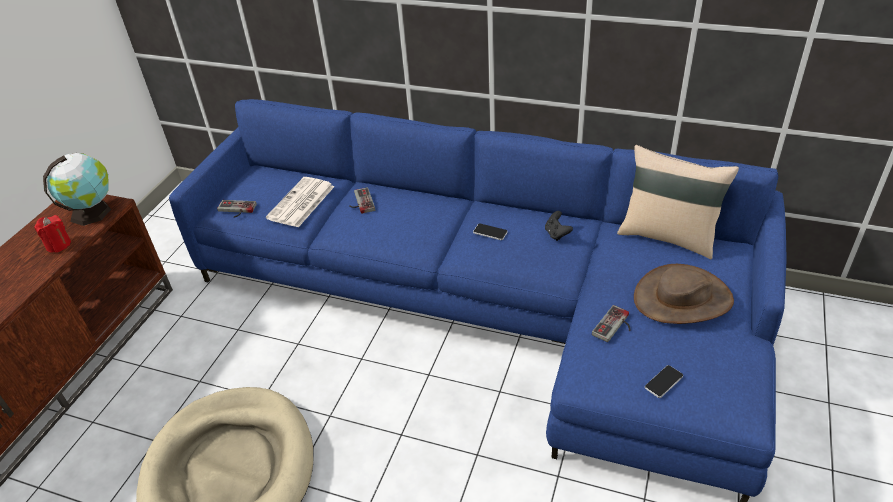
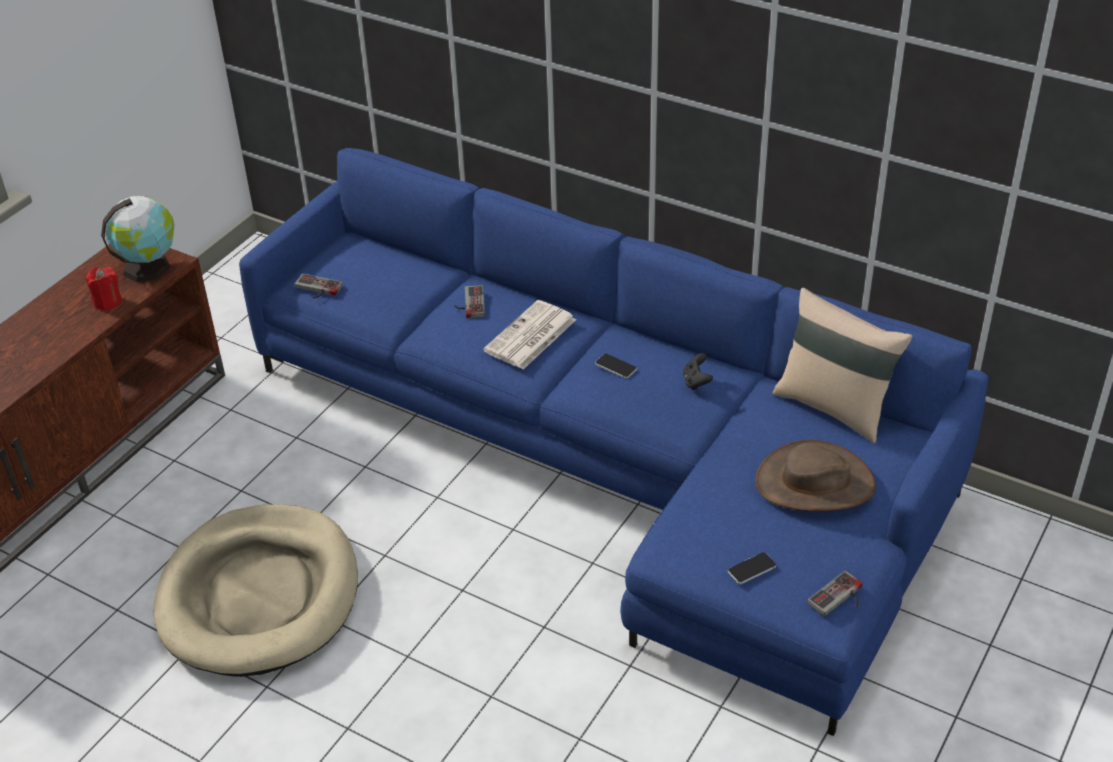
camera: 10 degrees right, 0 degrees up
newspaper [266,177,335,228] -> newspaper moved to [483,300,576,369]
game controller [592,305,630,342] -> game controller moved to [807,571,863,616]

